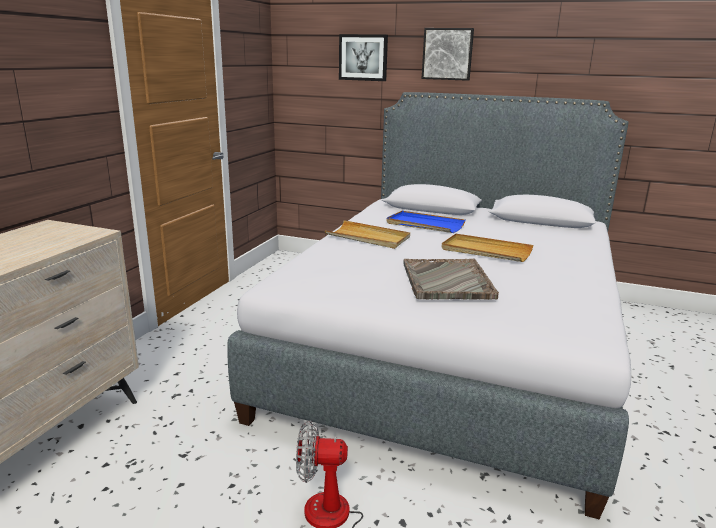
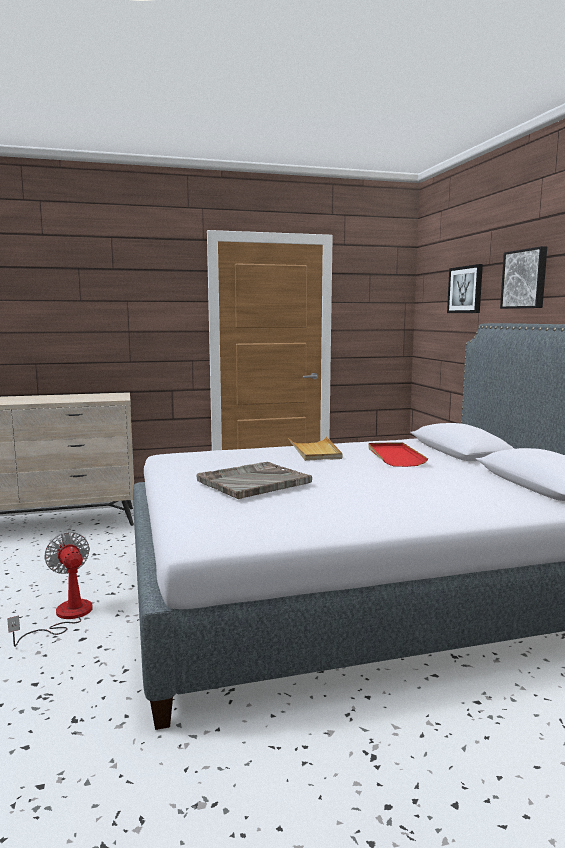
camera: 55 degrees right, 10 degrees down
blue tray [387,211,465,233] -> red tray [368,442,428,467]
beige tray [442,234,533,262] -> none

